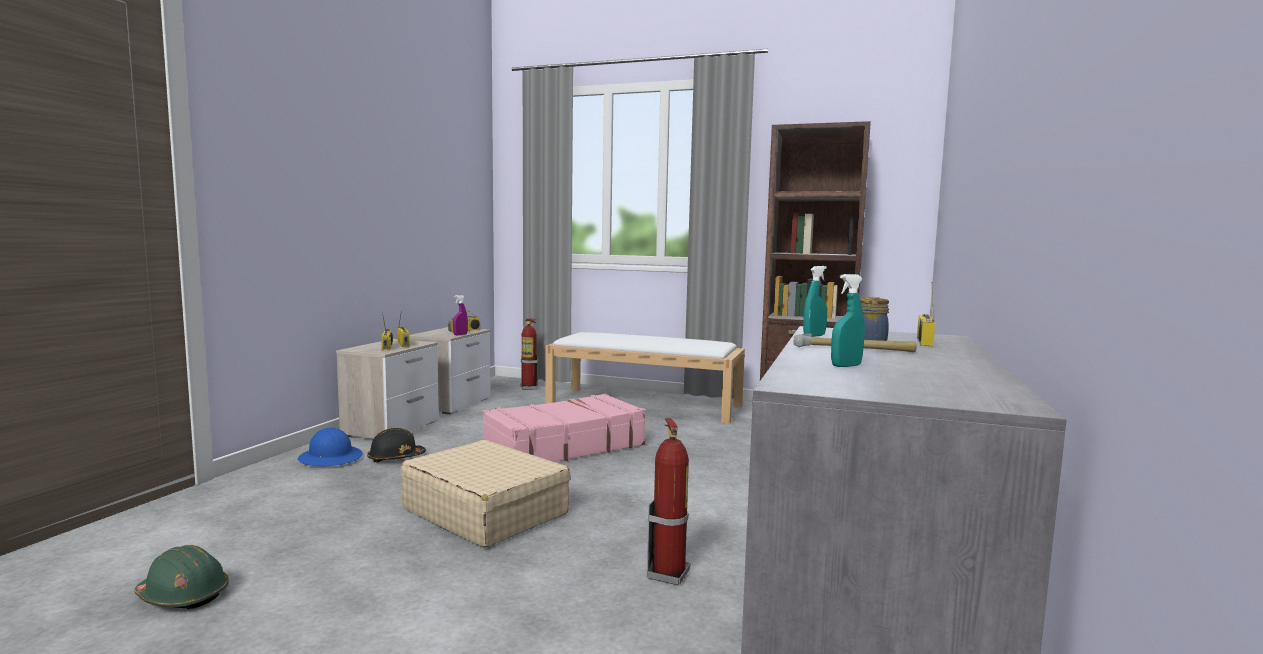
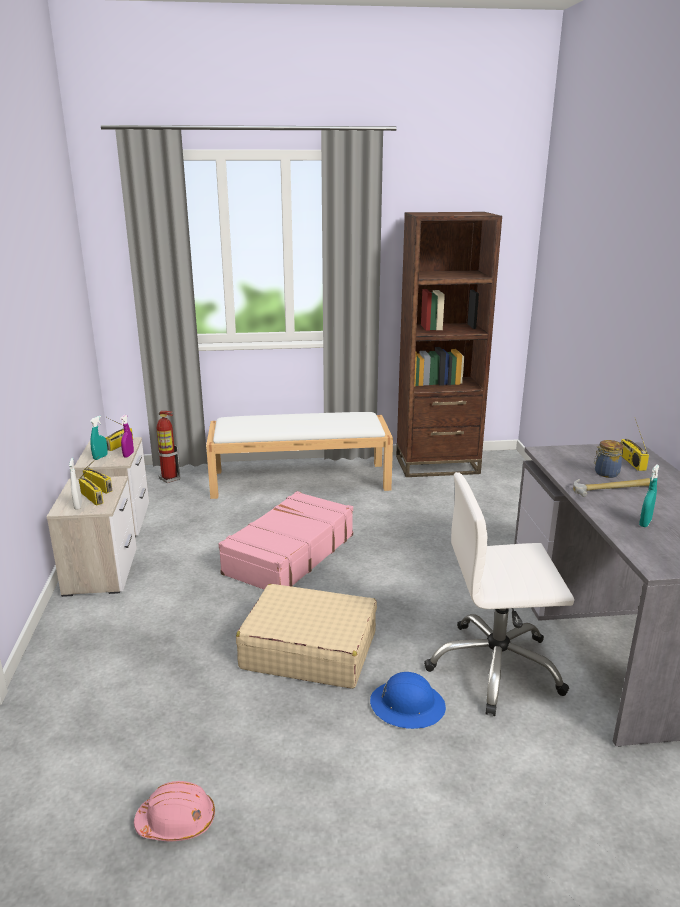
camera: 25 degrees left, 15 degrees up
green hard hat [134,545,229,609] -> pink hard hat [134,781,215,841]
blue hard hat [298,428,363,467] -> blue hard hat moved to [370,672,446,729]
black hard hat [367,428,426,462] -> none
fire extinguisher [646,418,691,585] -> white office chair [424,472,574,716]
turquoise spray bottle [803,266,827,337] -> turquoise spray bottle moved to [90,416,108,460]
none -> white spray bottle [69,458,82,510]

